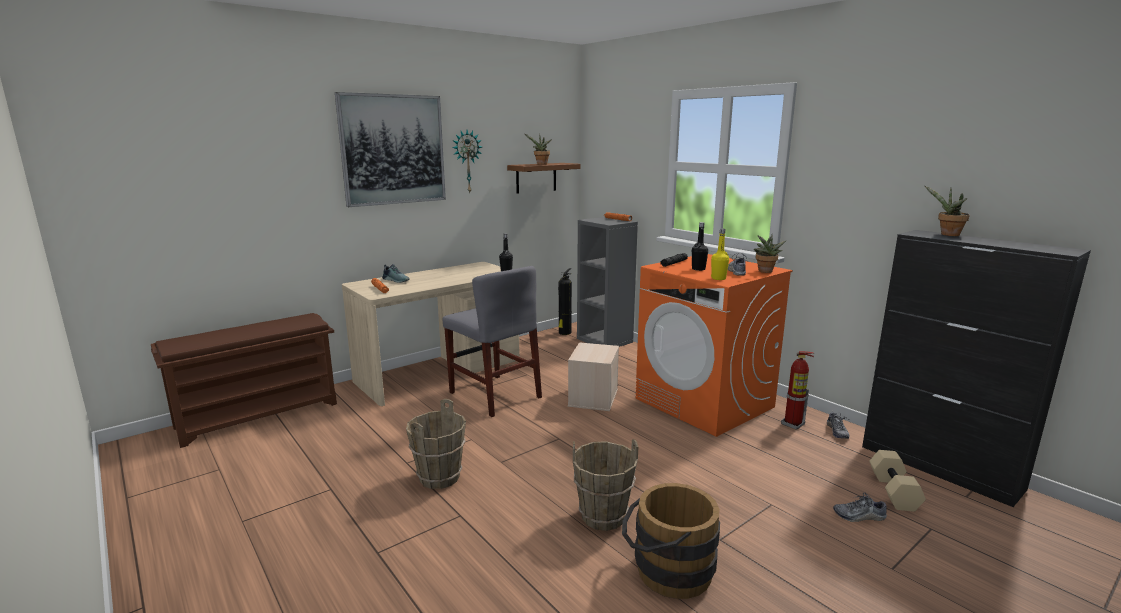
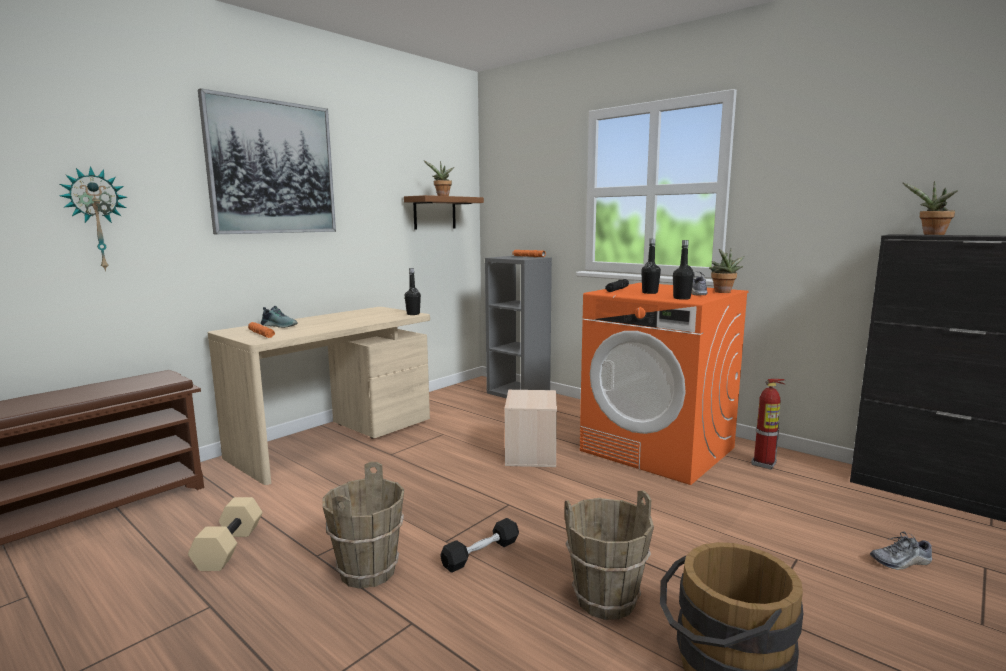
camera: 10 degrees left, 5 degrees down
grey chair [443,266,542,417] -> none
wall clock [452,130,482,193] -> wall clock moved to [60,166,127,272]
fire extinguisher [558,268,572,335] -> none
yellow bottle [711,229,729,280] -> black bottle [673,240,694,300]
shoe [827,413,851,439] -> none
beige dumbbell [869,450,926,512] -> beige dumbbell moved to [188,497,263,571]
none -> black dumbbell [441,518,519,573]

